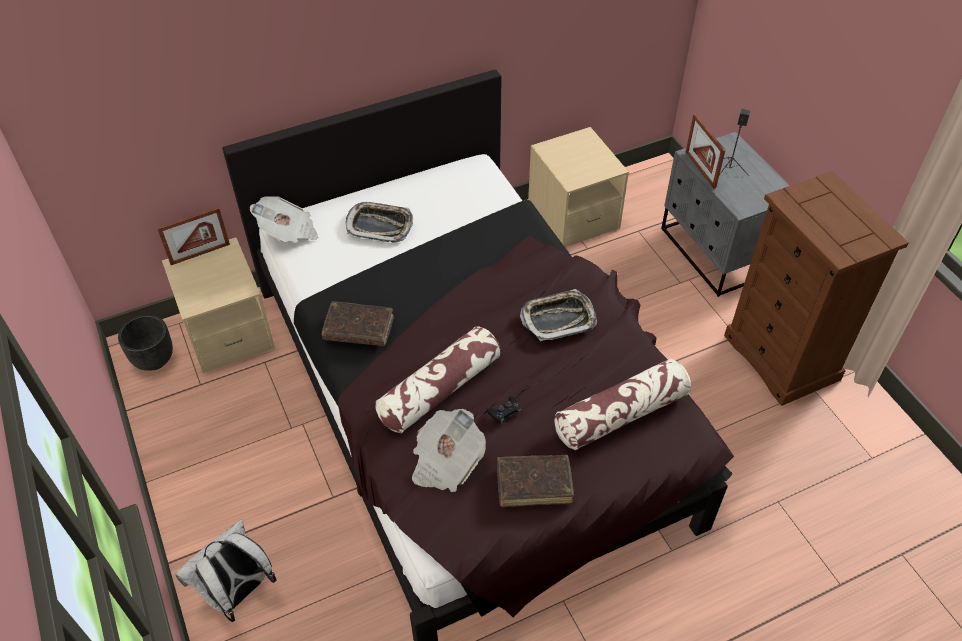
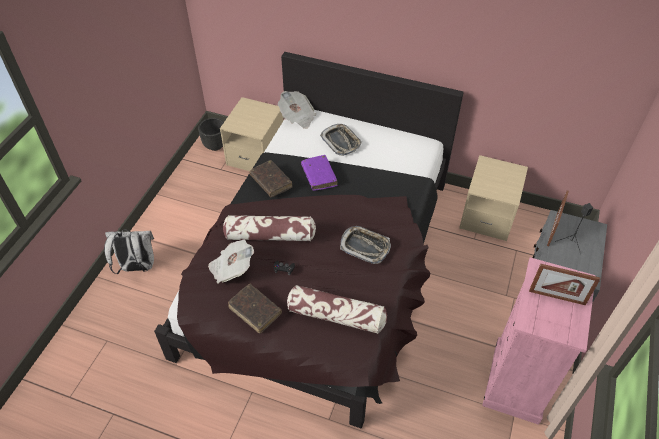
camera: 45 degrees right, 0 degrees up
picture frame [157,207,230,265] -> picture frame moved to [529,264,600,305]
brown dresser [724,171,909,406] -> pink dresser [482,257,596,425]
none -> purple book [301,155,337,191]

